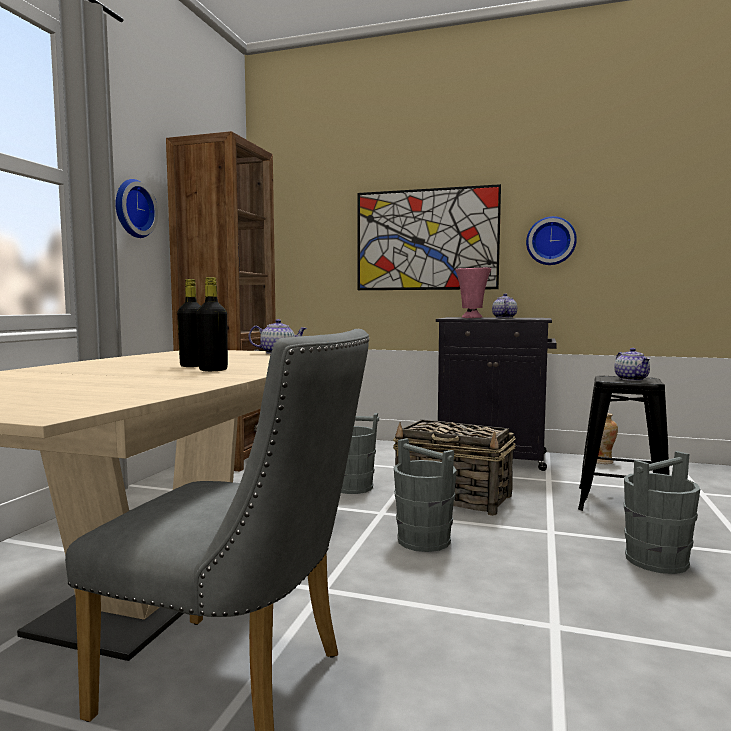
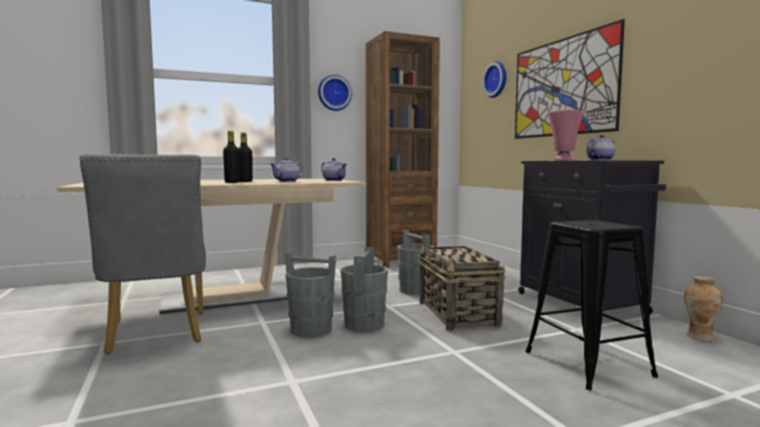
camera: 50 degrees right, 0 degrees up
wall clock [526,216,577,265] -> wall clock moved to [482,61,507,98]
teapot [614,348,651,381] -> teapot moved to [270,157,304,182]
grey bucket [624,451,700,574] -> grey bucket moved to [285,252,336,337]

